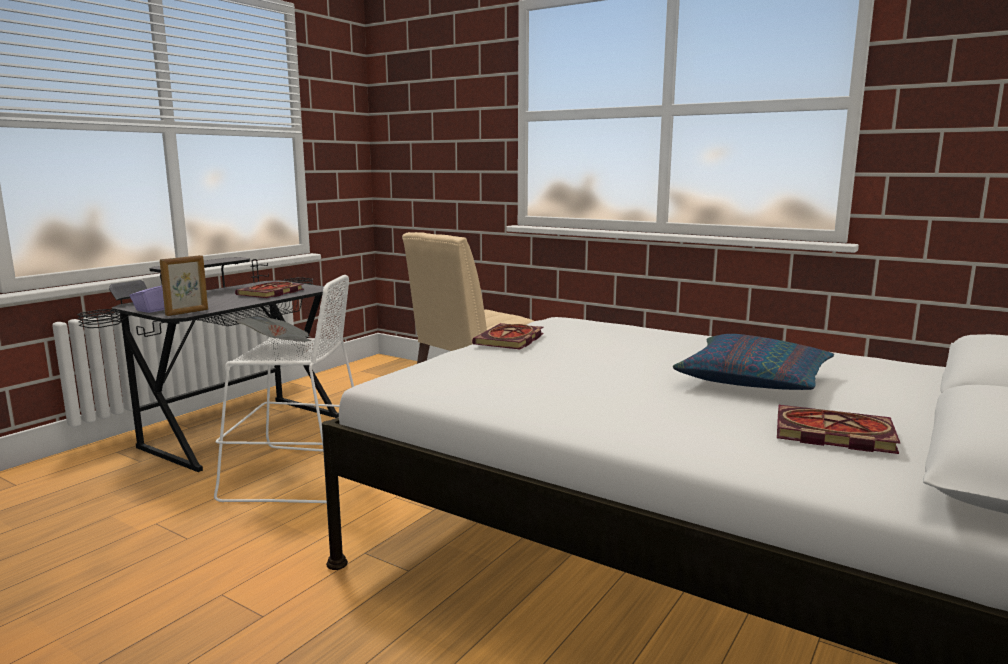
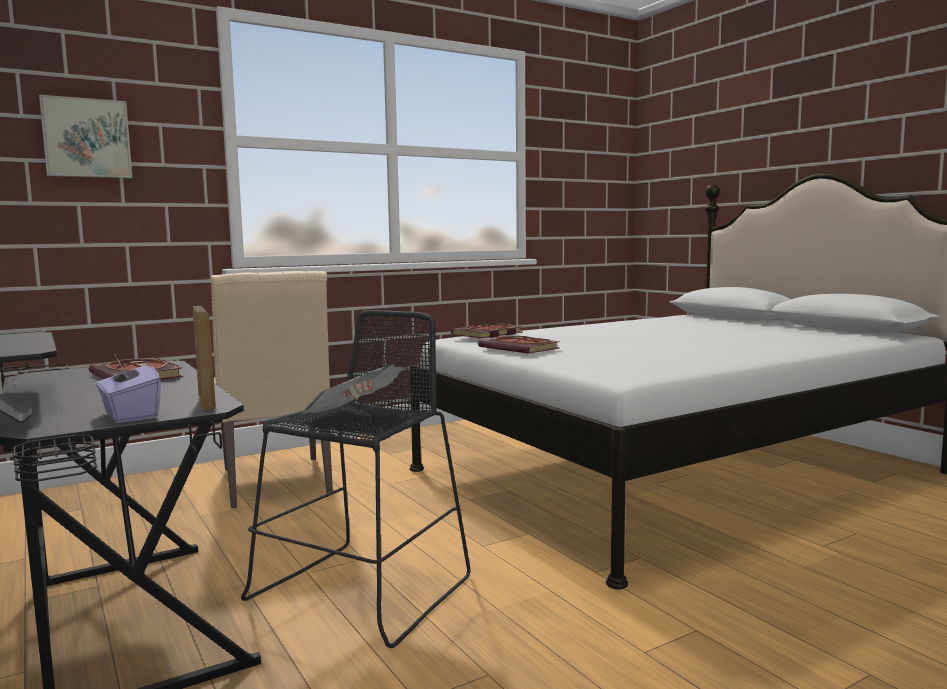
camera: 65 degrees left, 5 degrees down
white stool [214,275,354,503] -> black stool [241,310,470,648]
blue pillow [673,334,834,390] -> none
book [777,405,900,454] -> book moved to [451,323,523,338]
none -> picture [39,95,132,178]

